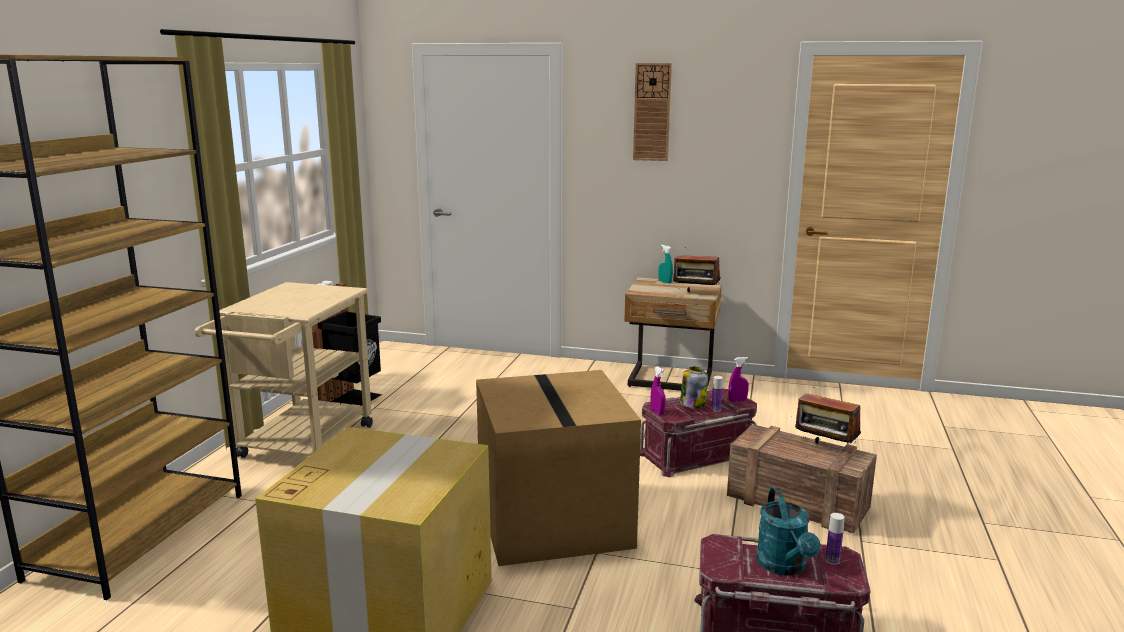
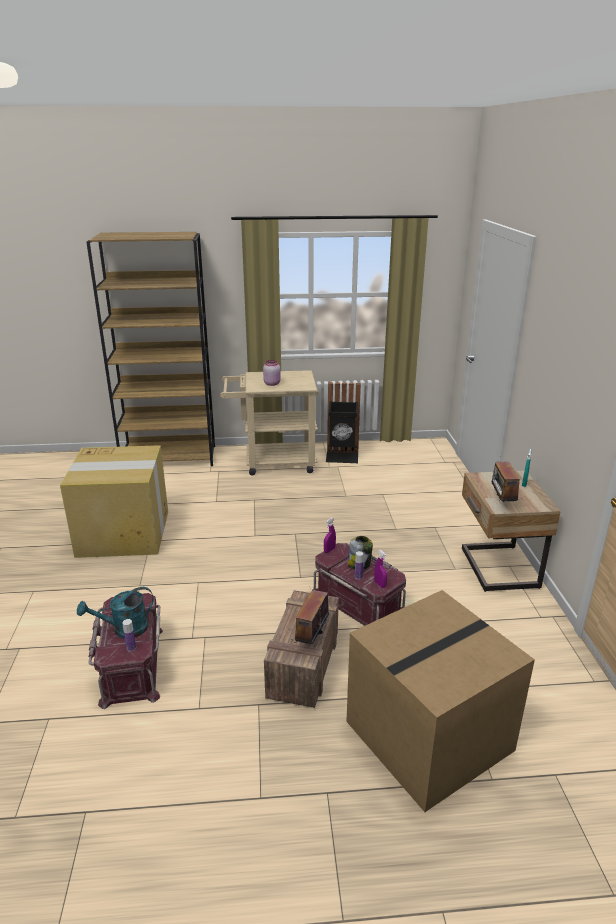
camera: 70 degrees right, 10 degrees up
cardboard box [476,370,641,566] -> cardboard box moved to [346,590,535,812]
wall clock [633,63,672,161] -> none
none -> pink jar [263,360,281,386]

